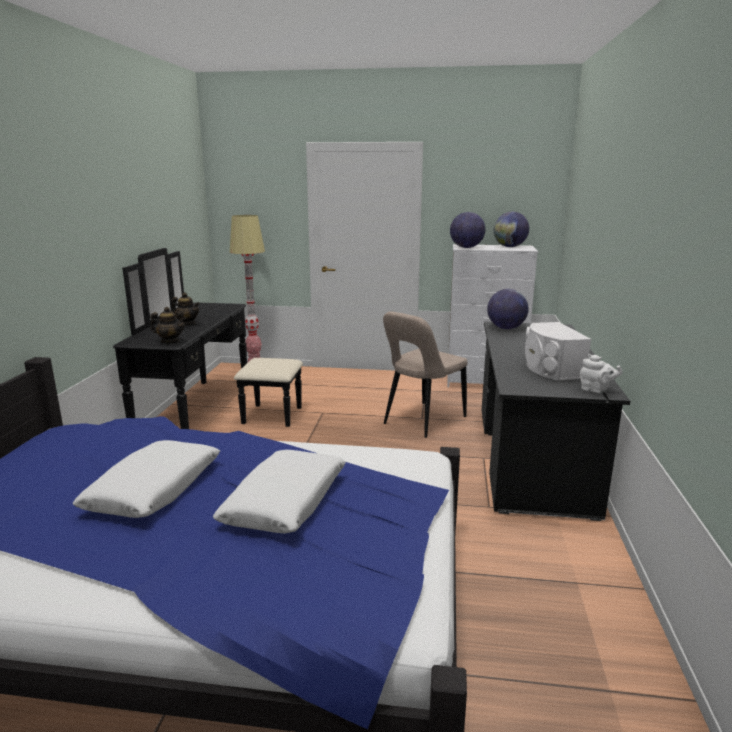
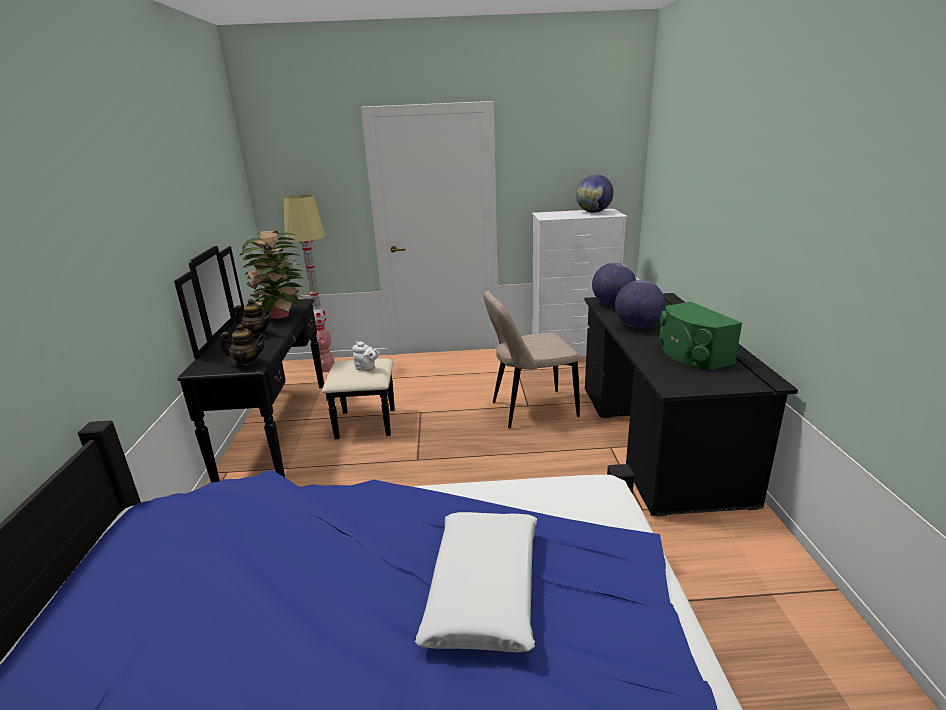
camera: 10 degrees left, 5 degrees up
white pillow [73,440,220,518] -> none
beige chair [383,311,468,438] -> beige chair turned 45 degrees clockwise [483,291,580,428]
globe [450,212,485,248] -> globe moved to [615,280,665,328]
white speaker [525,322,591,381] -> green speaker [660,302,742,370]
white teapot [580,354,623,393] -> white teapot moved to [352,341,380,371]
none -> potted plant [239,230,308,319]

